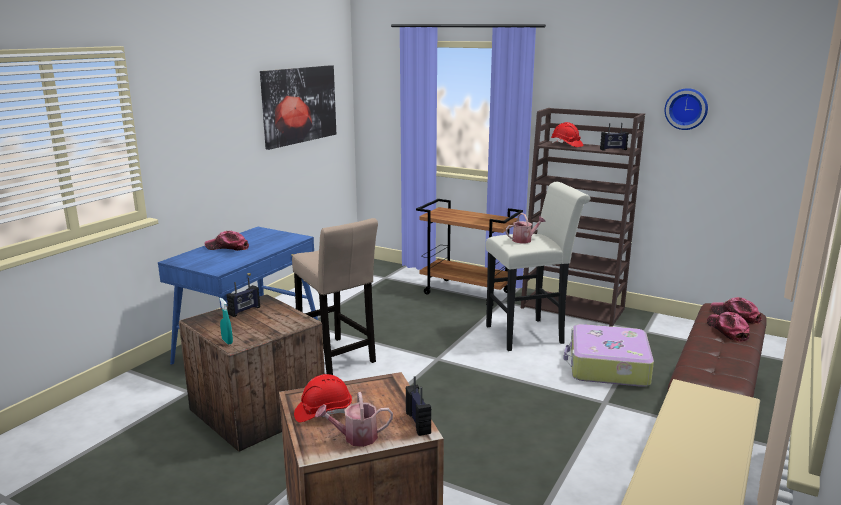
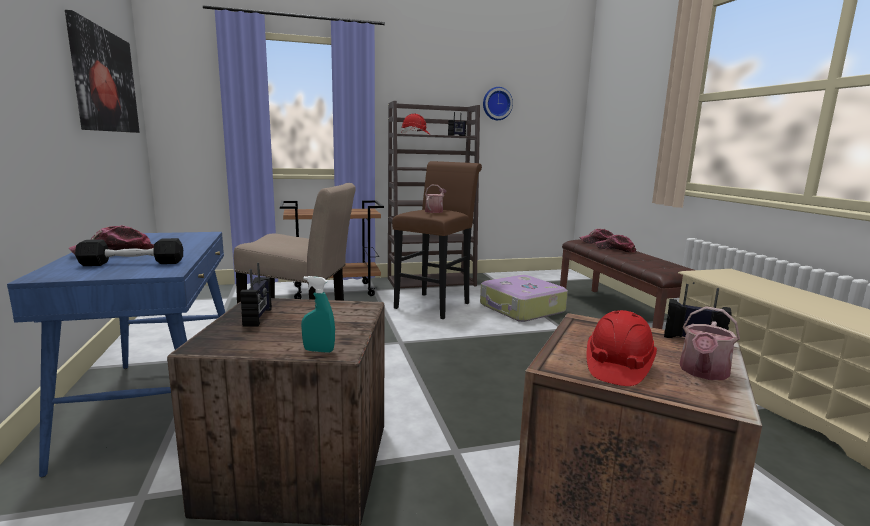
camera: 45 degrees left, 5 degrees down
white stool [486,182,590,351] -> brown stool [392,161,482,319]
none -> black dumbbell [75,238,183,266]

